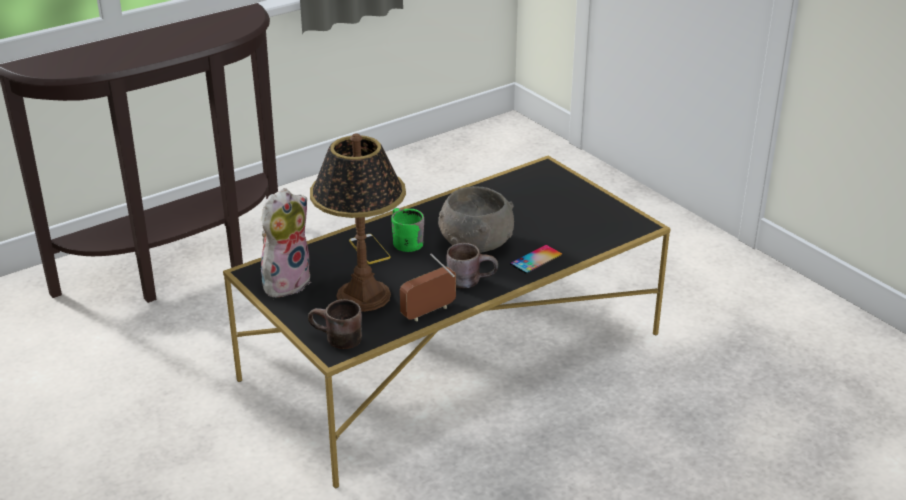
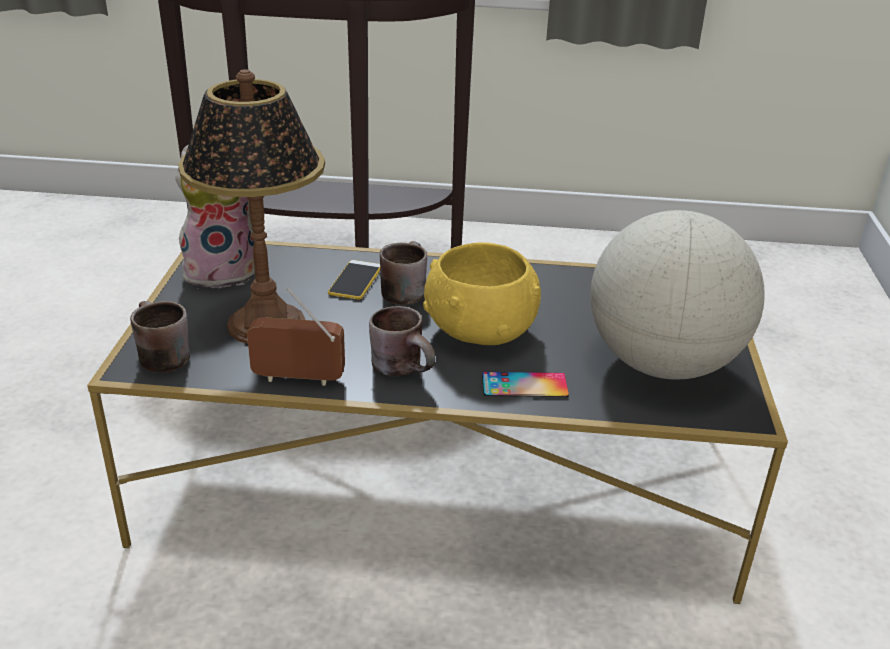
camera: 40 degrees right, 0 degrees up
green mug [391,208,424,252] -> brown mug [380,241,427,305]
grey bowl [438,186,514,253] -> yellow bowl [423,243,541,345]
none -> globe [590,210,765,380]

